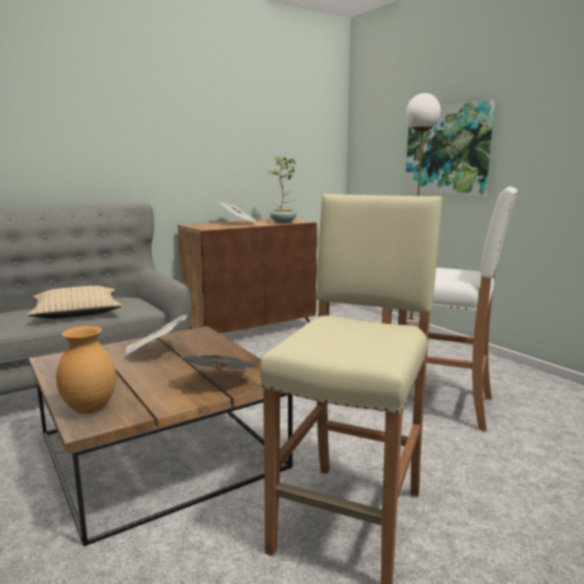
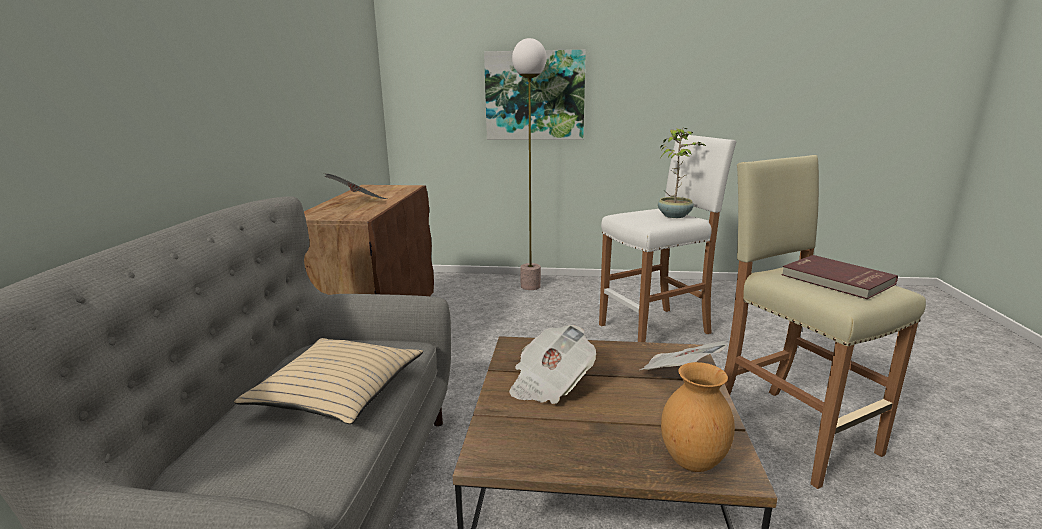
camera: 50 degrees left, 5 degrees up
potted plant [270,155,297,224] -> potted plant moved to [658,128,706,218]
none -> red book [781,255,898,299]

